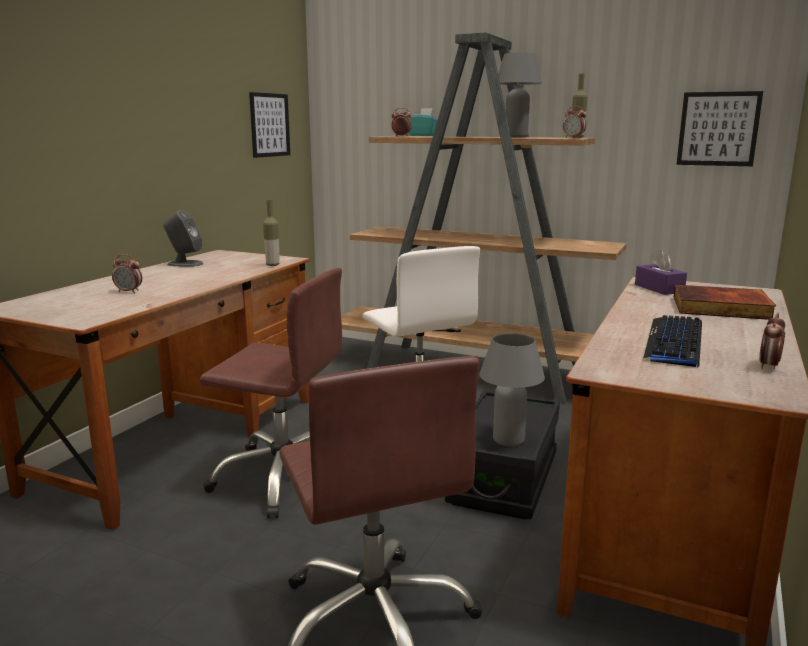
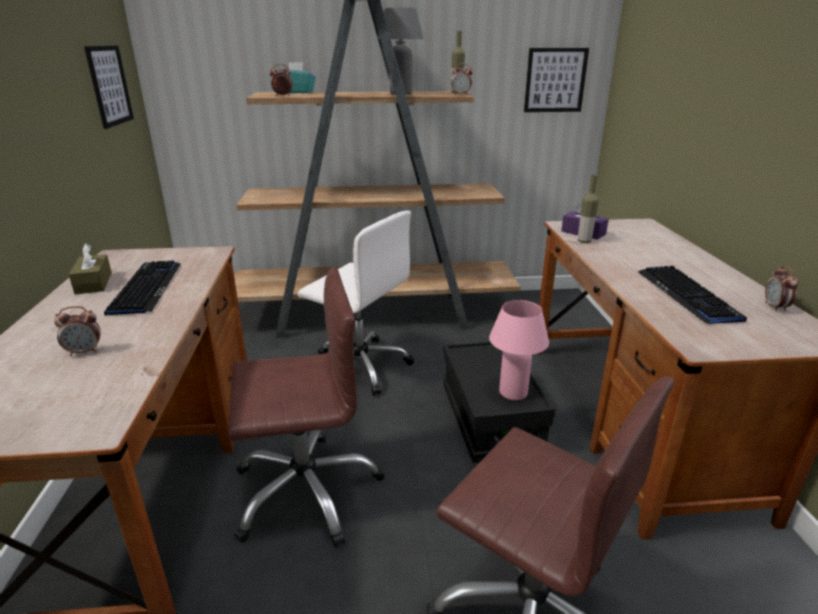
camera: 30 degrees left, 10 degrees up
grey speaker [163,210,204,267] -> brown tissue box [69,244,112,295]
bottle [263,200,280,266] -> bottle moved to [578,175,599,243]
grey table lamp [479,333,545,447] -> pink table lamp [489,300,549,401]
book [674,285,776,320] -> none
none -> keyboard [104,260,181,316]

